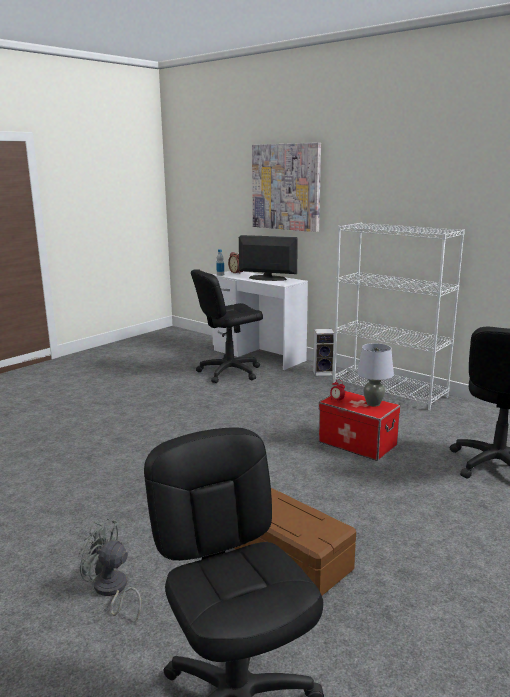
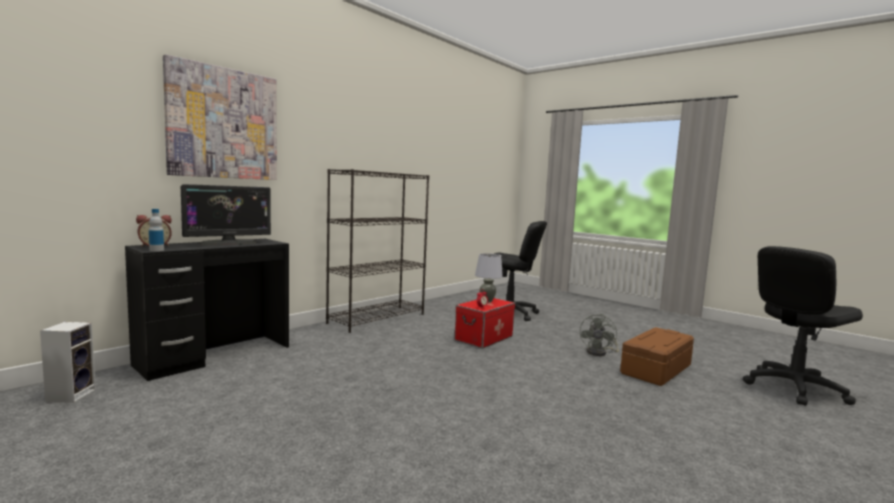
camera: 90 degrees left, 10 degrees down
grey fan [78,518,141,621] -> grey fan moved to [580,314,619,356]
black office chair [191,269,263,383] -> none
white desk [212,271,308,370] -> black desk [125,239,289,381]
monitor [239,235,298,281] -> monitor turned 150 degrees counterclockwise [181,184,271,245]
speaker [313,329,335,376] -> speaker moved to [40,322,96,403]
white bookcase [333,222,465,410] -> black bookcase [326,169,429,333]

